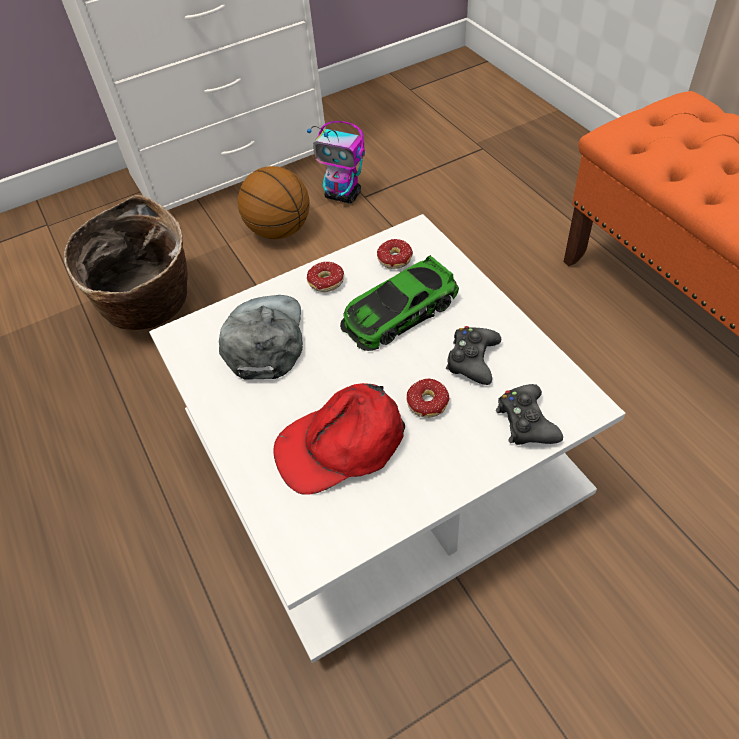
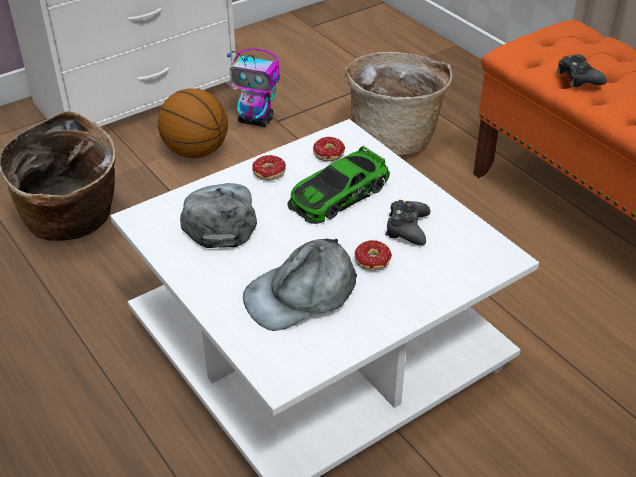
camera: 10 degrees left, 10 degrees down
red cap [273,383,405,495] -> grey cap [243,239,357,331]
black game controller [496,384,563,445] -> black game controller moved to [557,54,607,87]
none -> basket [345,52,453,155]

